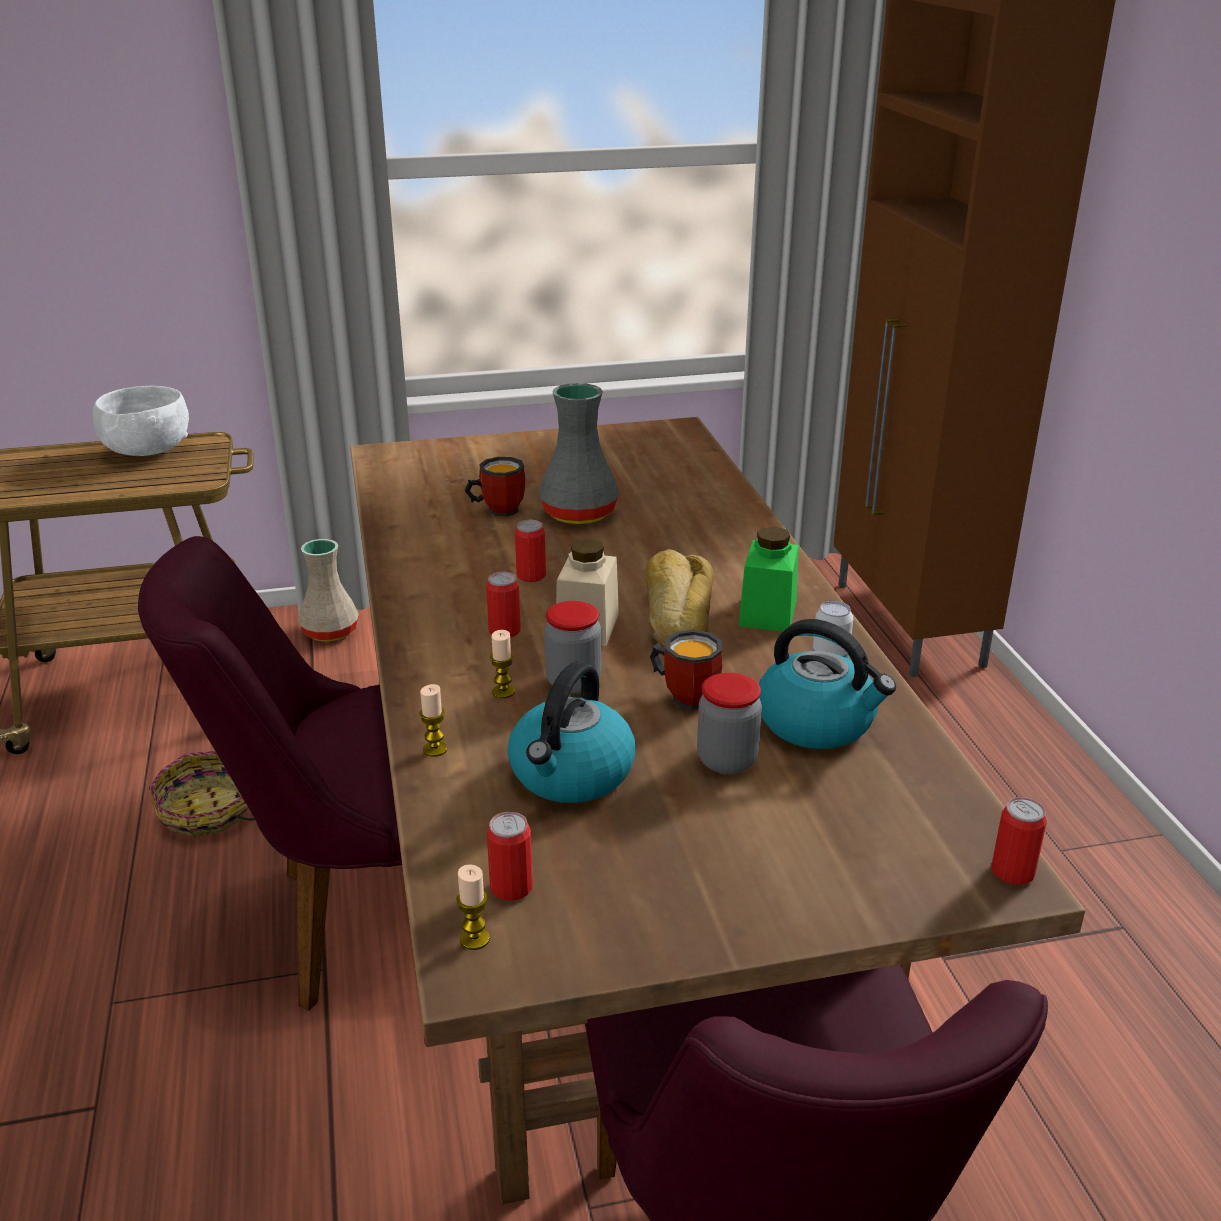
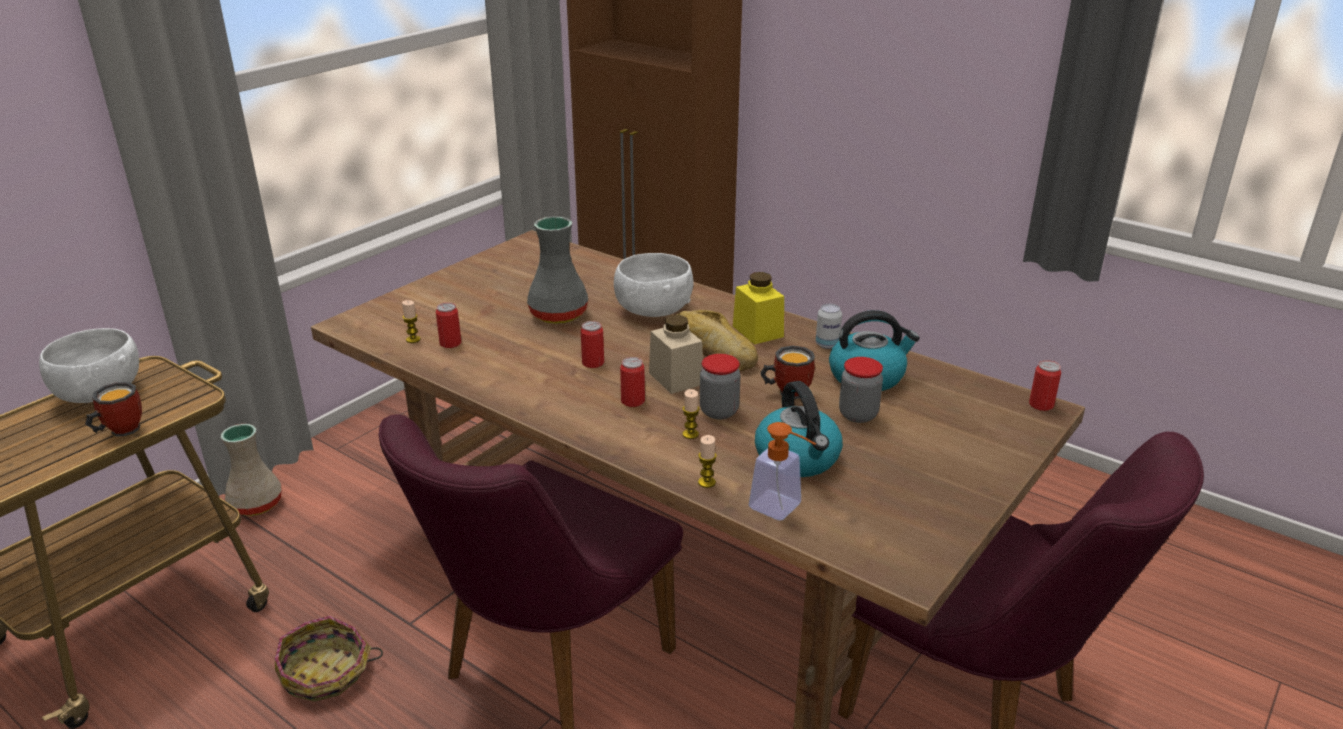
camera: 40 degrees left, 0 degrees up
candle [456,864,490,950] -> candle moved to [402,300,420,343]
mug [465,457,525,517] -> mug moved to [85,382,142,437]
can [487,812,533,901] -> can moved to [436,302,461,348]
green jar [739,527,799,632] -> yellow jar [733,272,784,345]
none -> white bowl [614,253,694,317]
none -> soap dispenser [749,422,816,521]

